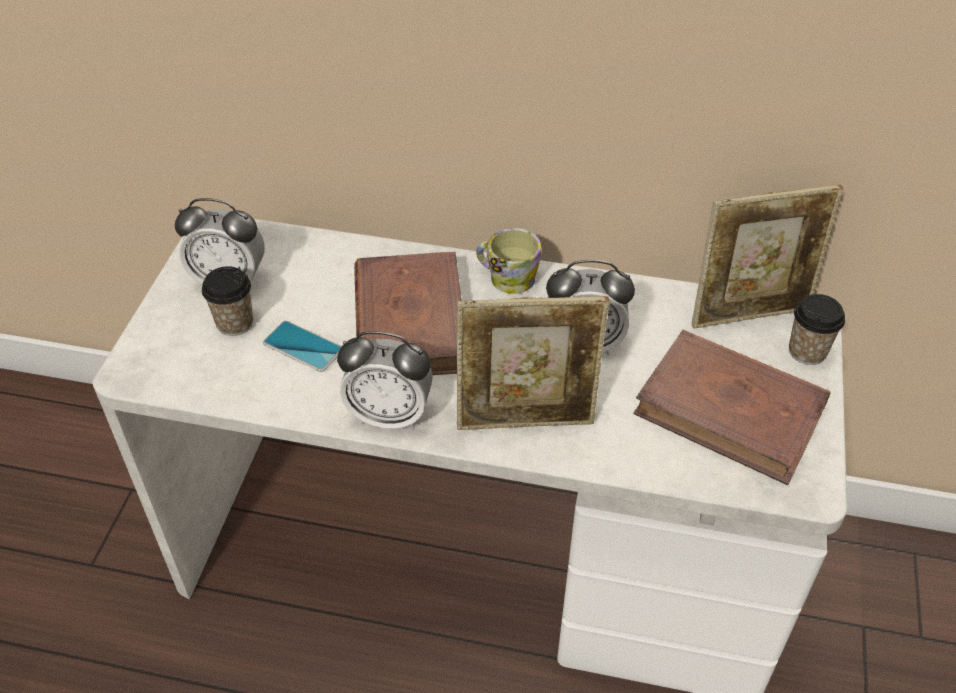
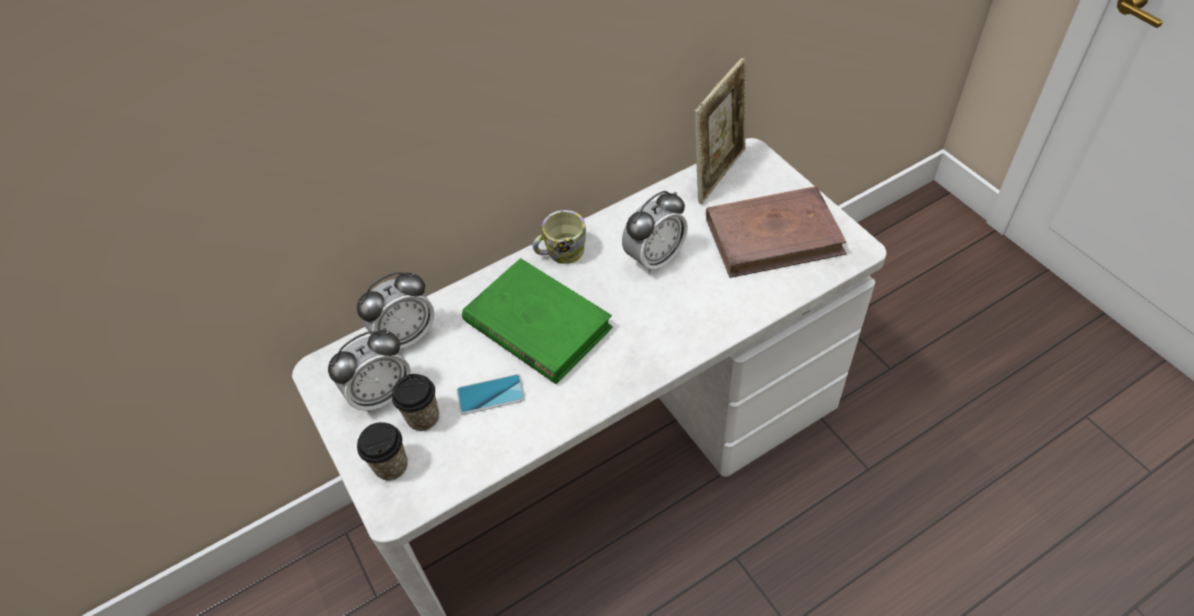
camera: 40 degrees left, 5 degrees up
alarm clock [337,331,433,430] -> alarm clock moved to [357,272,435,349]
brown book [354,252,462,375] -> green book [462,258,613,384]
picture frame [457,296,610,430] -> none
cup [789,294,845,365] -> cup moved to [357,422,408,480]

